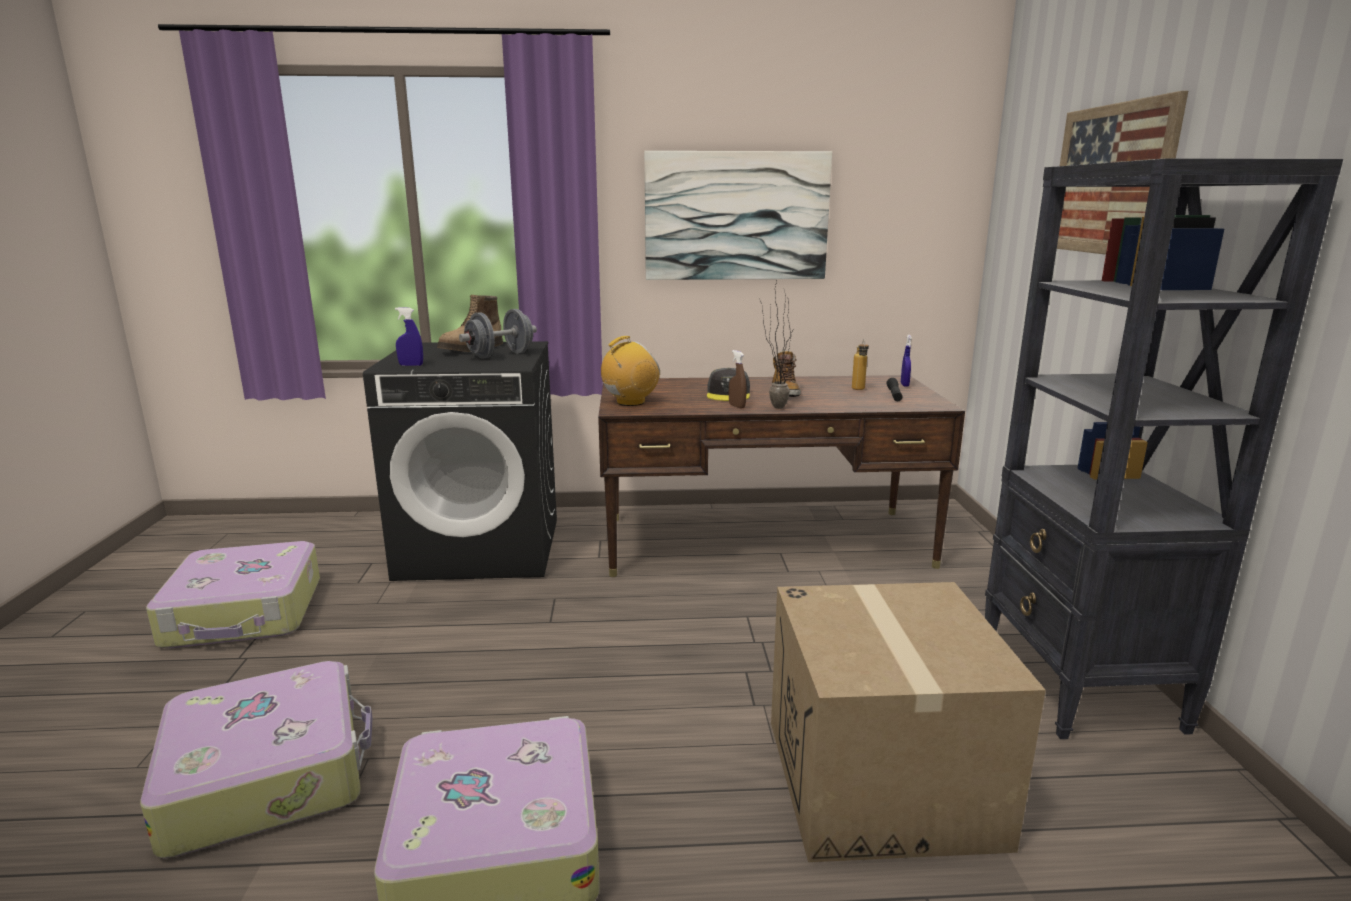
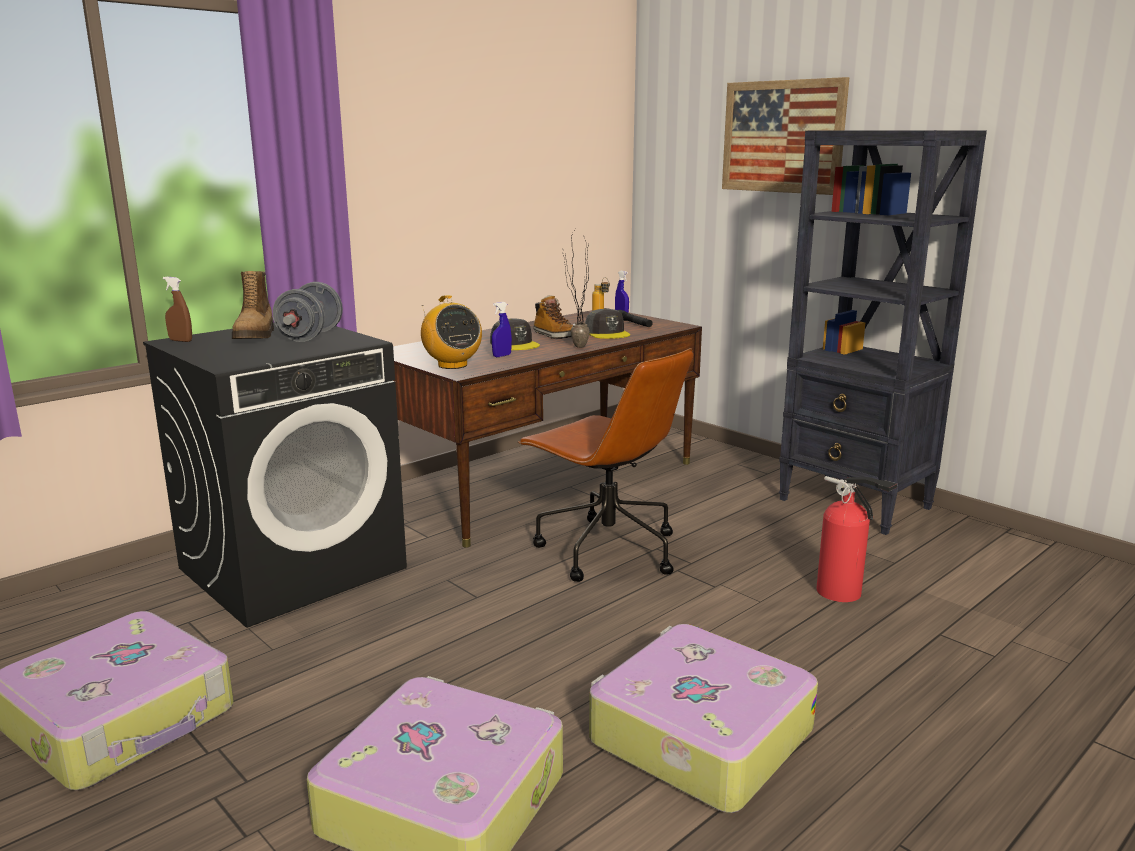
camera: 40 degrees left, 0 degrees up
blue spray bottle [395,307,423,366] -> blue spray bottle moved to [492,302,512,357]
radio [601,336,660,406] -> radio turned 135 degrees clockwise [421,295,482,369]
picture [644,151,832,280] -> none
brown spray bottle [729,350,746,409] -> brown spray bottle moved to [163,277,192,342]
cardboard box [771,582,1046,862] -> fire extinguisher [816,476,897,602]
none -> brown office chair [518,348,693,582]
none -> grey cap [585,309,630,339]

